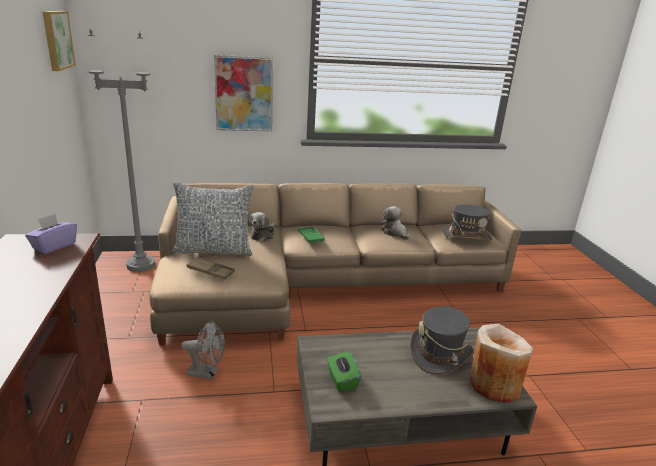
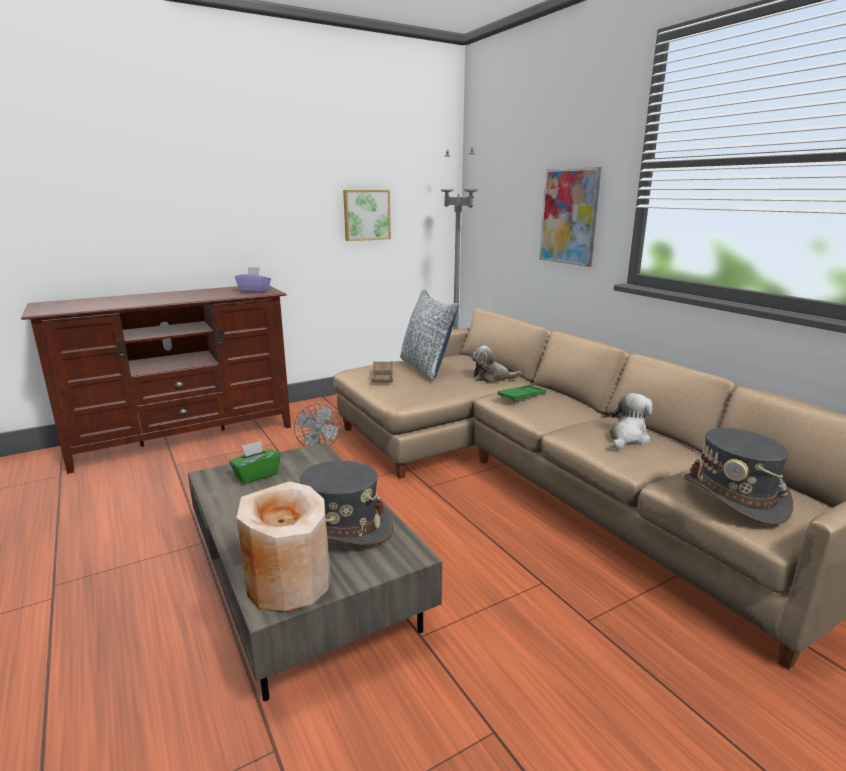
camera: 70 degrees right, 5 degrees down
picture [43,11,76,71] -> picture moved to [343,190,391,241]

